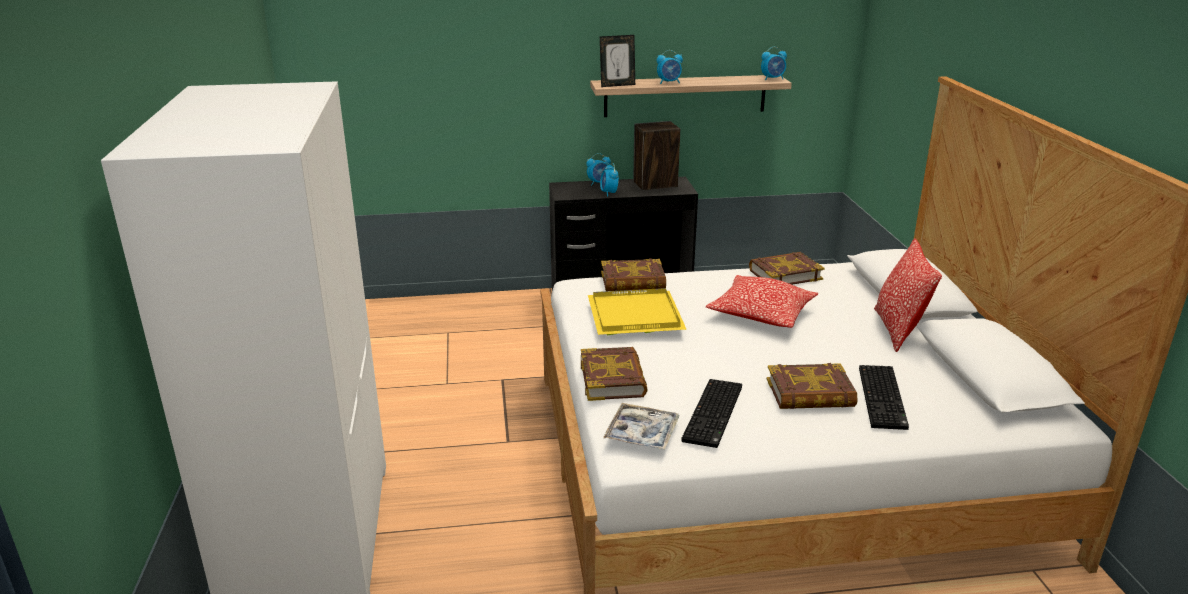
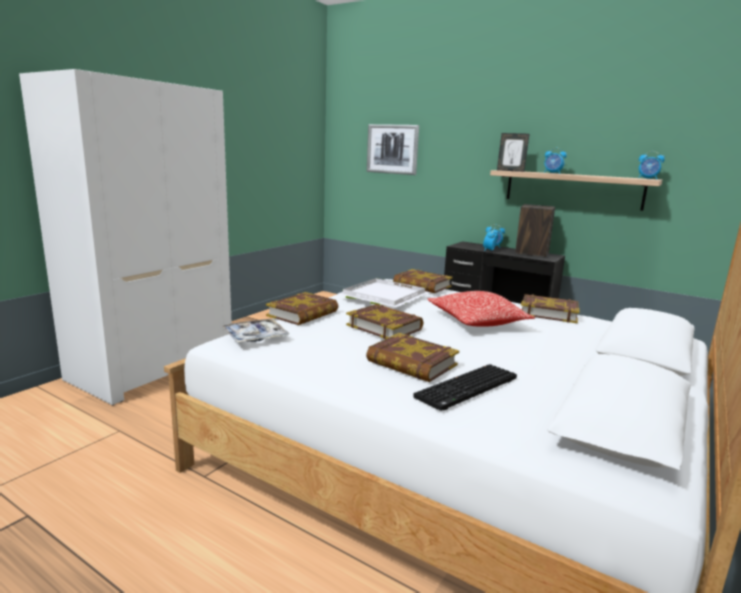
camera: 40 degrees right, 10 degrees down
yellow tray [588,288,687,335] -> white tray [338,278,430,307]
keyboard [682,379,742,448] -> none
pillow [874,238,942,352] -> none
none -> book [346,304,424,339]
none -> picture [367,124,419,175]

